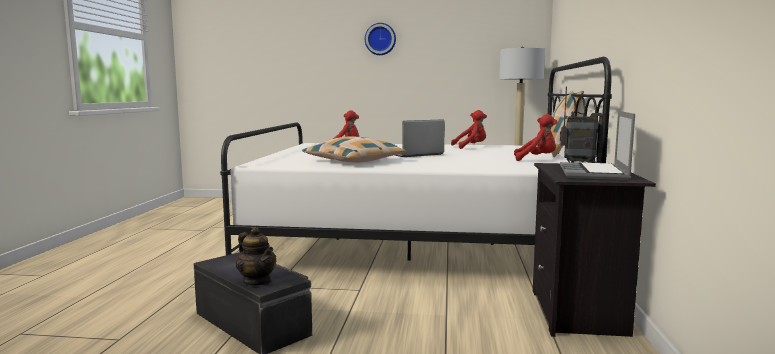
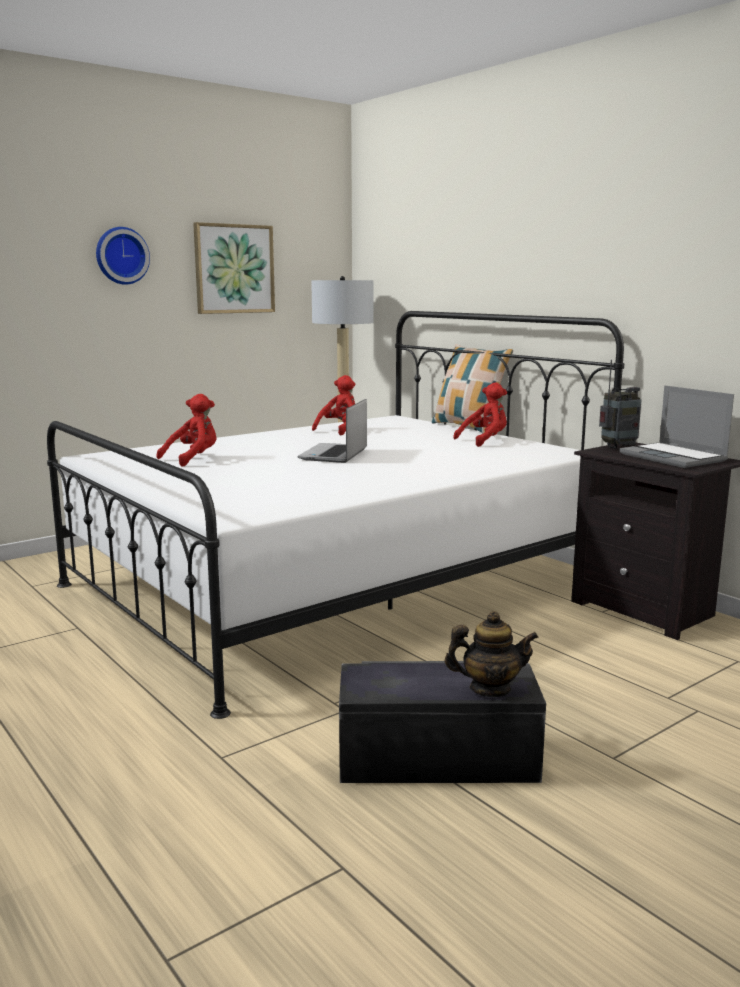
camera: 45 degrees left, 5 degrees up
pillow [302,137,406,163] -> none
none -> picture [193,222,275,314]

